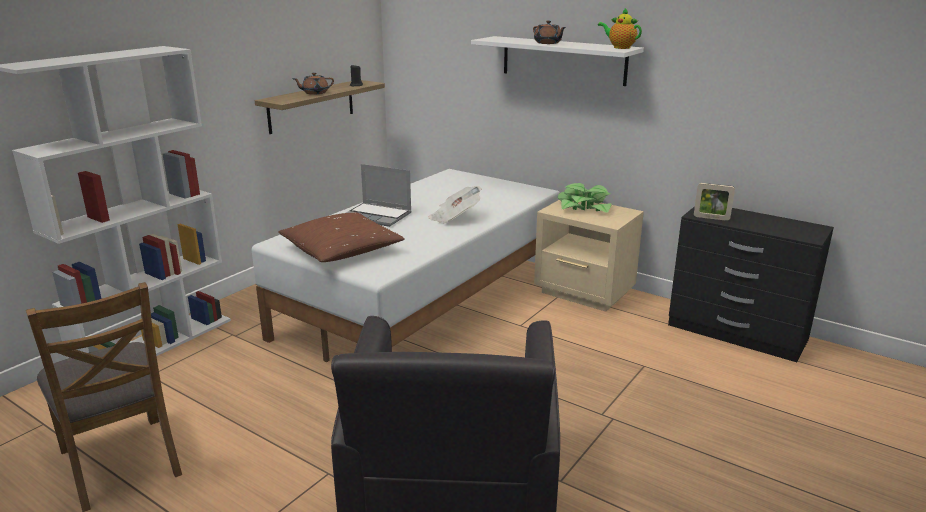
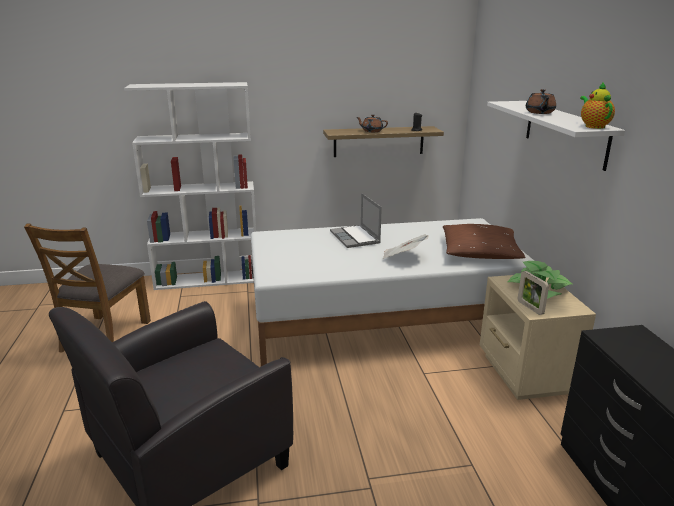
camera: 45 degrees right, 0 degrees up
brown pillow [278,213,405,262] -> brown pillow moved to [443,224,526,259]
picture frame [694,183,735,221] -> picture frame moved to [518,271,549,315]

